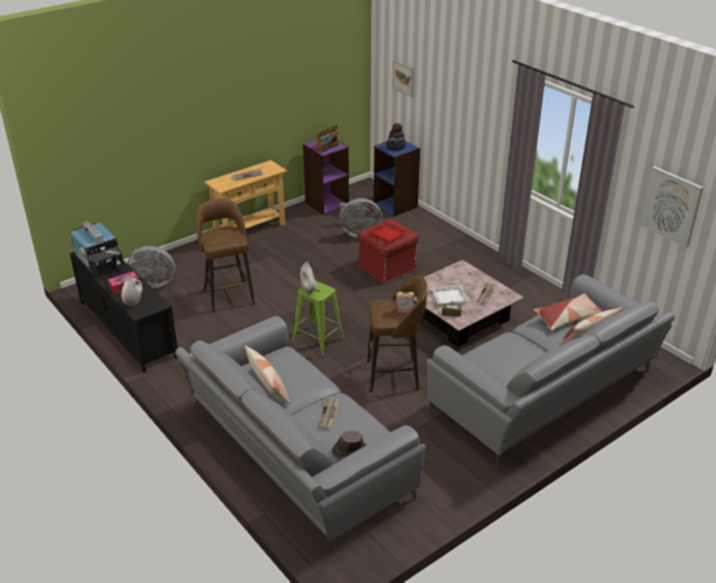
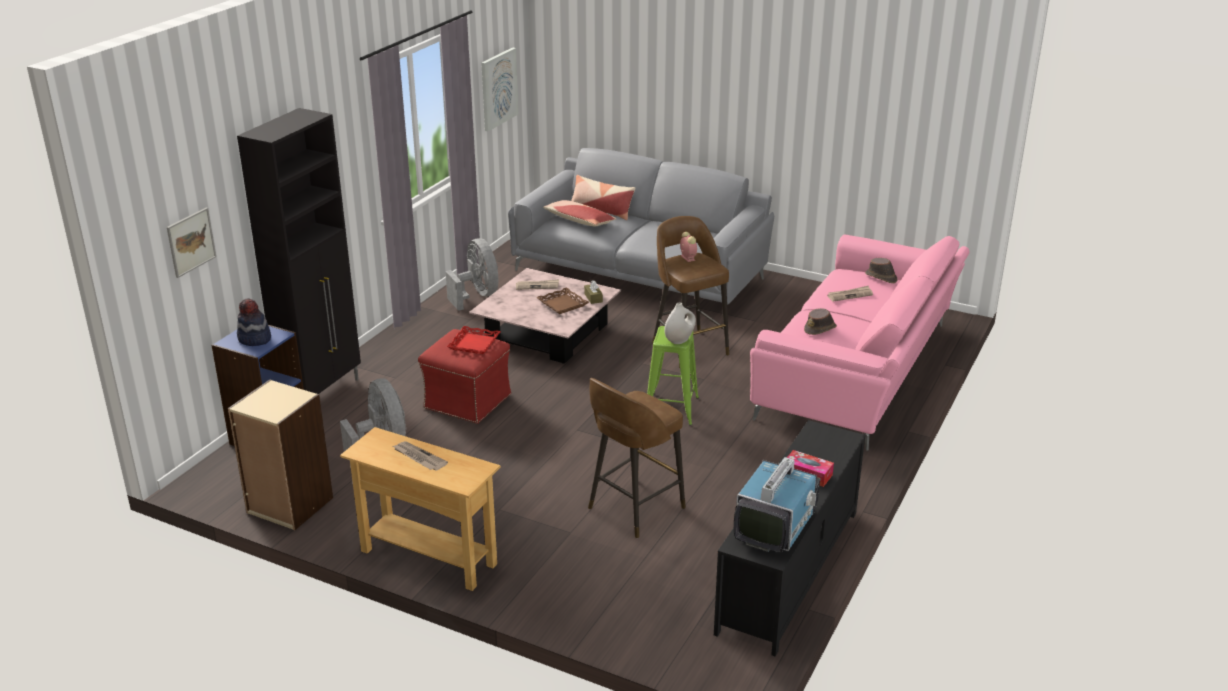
camera: 115 degrees left, 5 degrees down
white vase [121,276,143,306] -> none
grey fan [128,246,175,288] -> grey fan moved to [445,238,499,311]
grey sofa [175,316,425,552] -> pink sofa [750,235,970,451]
pillow [245,346,290,404] -> none
purple bookcase [303,140,349,215] -> beige bookcase [228,380,333,530]
radio [316,125,339,153] -> none
white tray [431,284,469,305] -> brown tray [536,287,589,314]
none -> black cabinet [237,108,361,394]
none -> brown hat [804,308,837,335]

